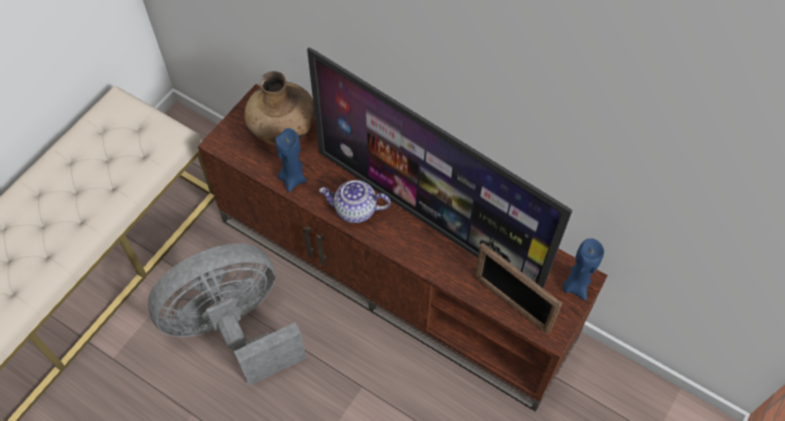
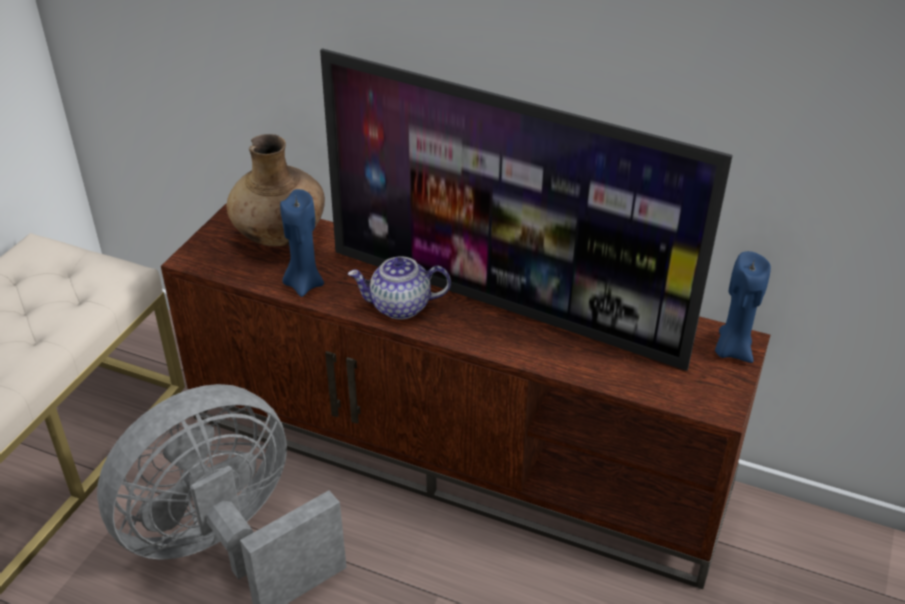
camera: 10 degrees left, 20 degrees down
picture frame [474,243,562,334] -> none

